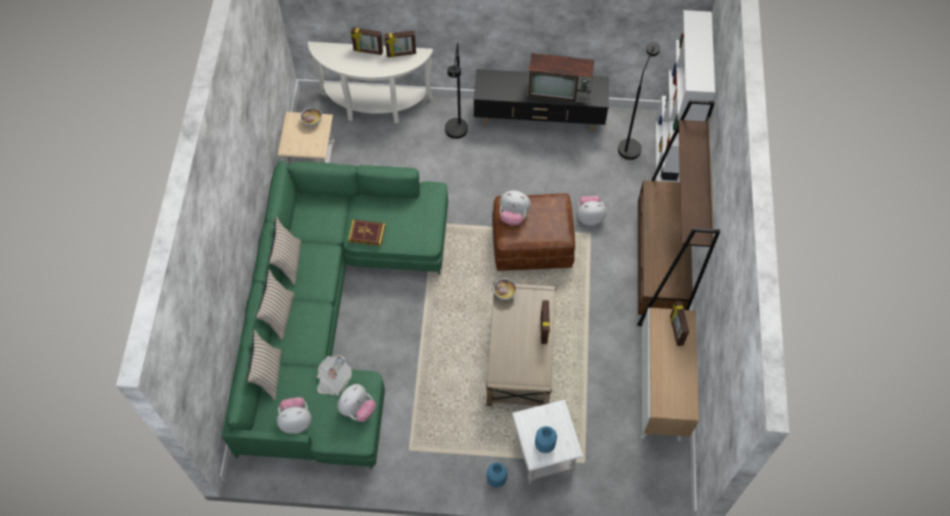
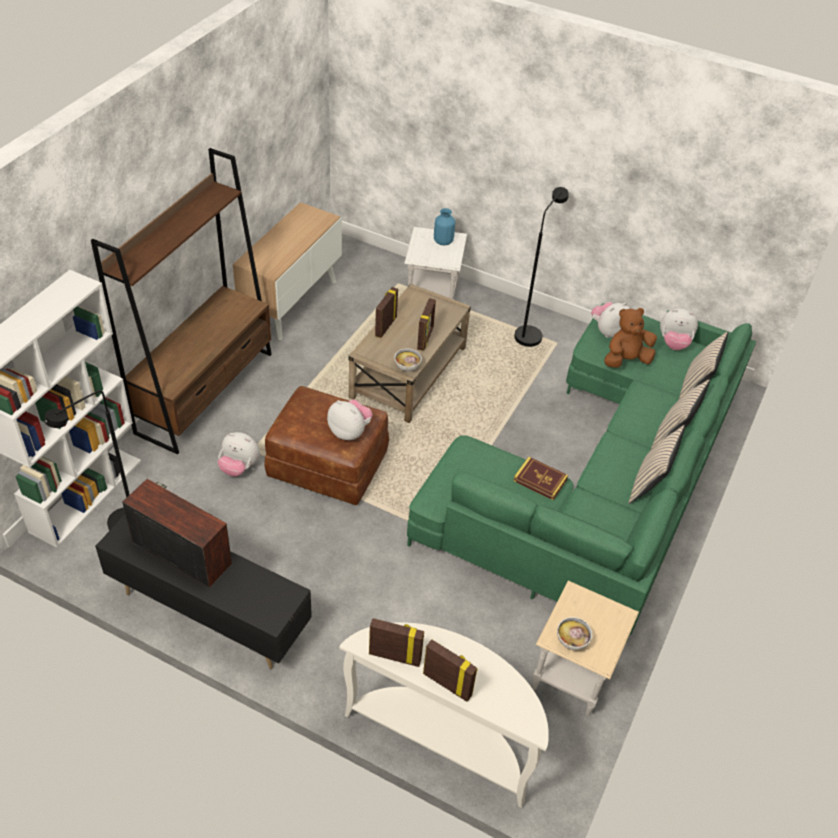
camera: 160 degrees left, 15 degrees down
newspaper [317,355,352,396] -> brown plush toy [604,308,657,368]
black floor lamp [445,43,468,139] -> black floor lamp moved to [514,187,569,347]
blue vase [487,462,507,488] -> none
picture frame [670,301,689,346] -> picture frame moved to [417,298,436,351]

